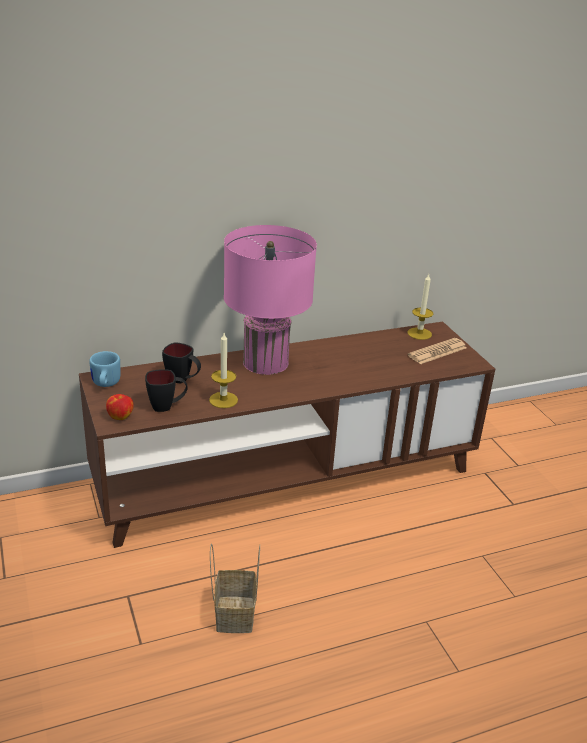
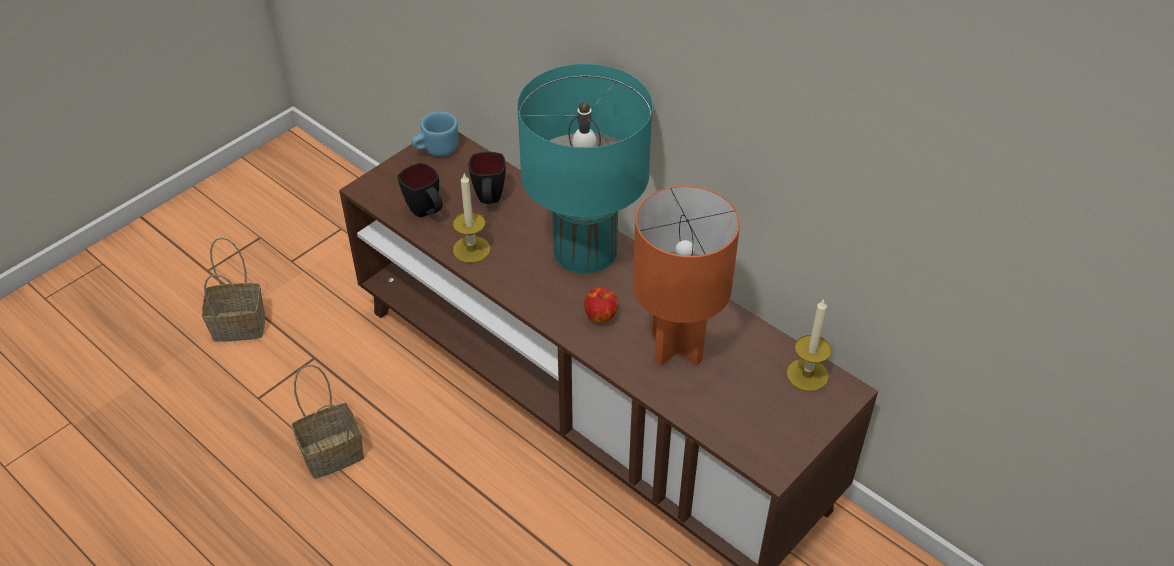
camera: 65 degrees right, 15 degrees up
apple [106,394,134,420] -> apple moved to [584,288,618,323]
pink table lamp [224,225,317,375] -> turquoise table lamp [517,64,653,274]
newspaper [408,338,467,364] -> none
none -> basket [202,237,265,342]
none -> orange table lamp [633,186,740,366]

